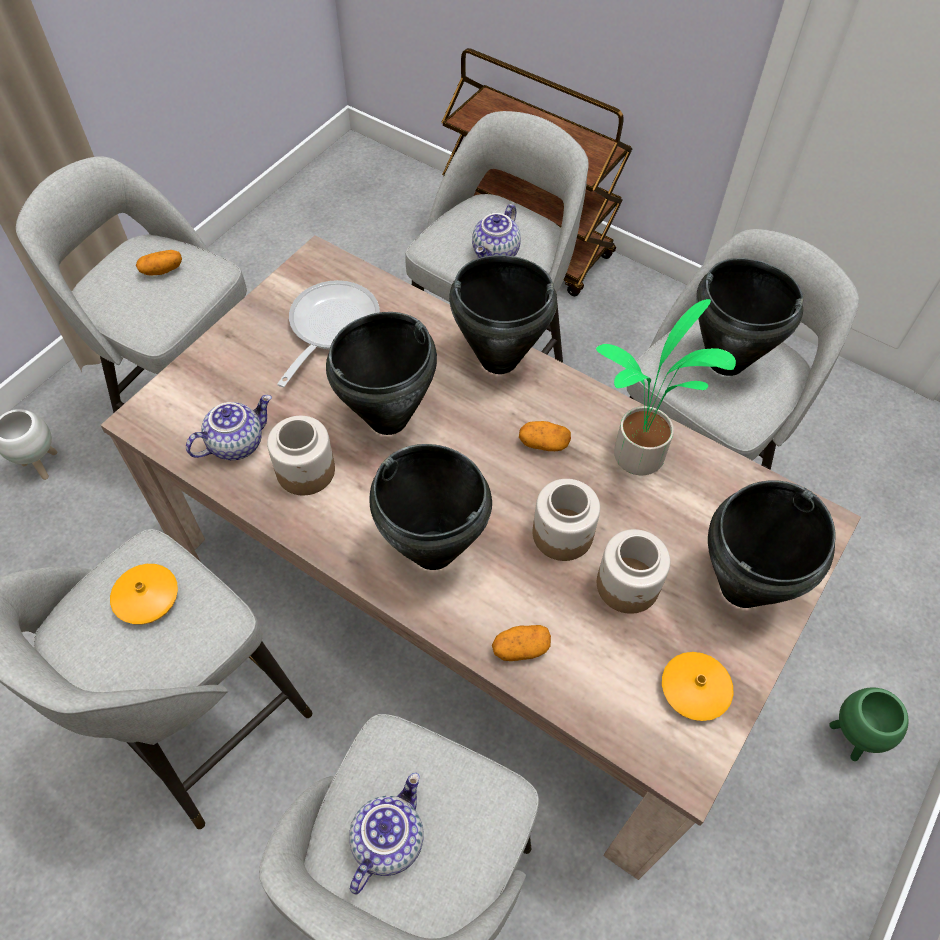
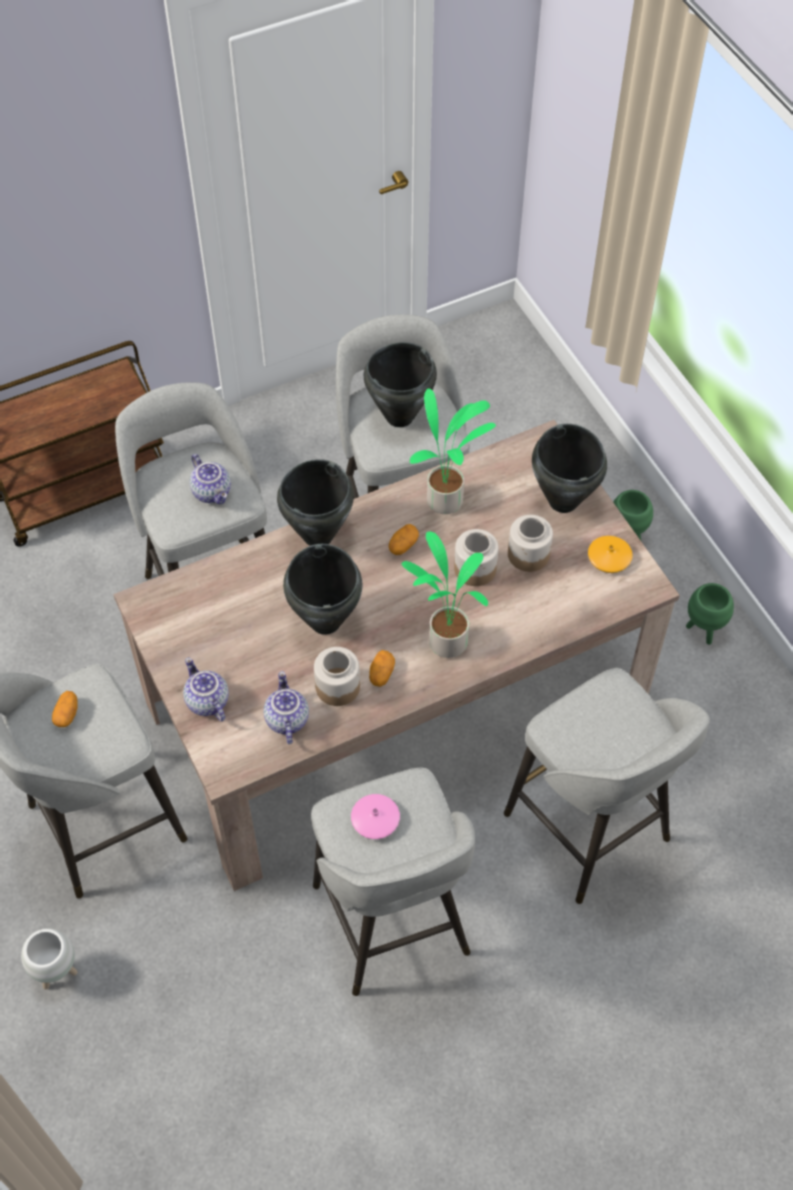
camera: 60 degrees left, 0 degrees up
orange vase [110,564,178,625] -> pink vase [351,794,400,839]
frying pan [277,280,380,387] -> none
teapot [349,773,424,895] -> teapot moved to [183,657,229,722]
black cooking pot [369,444,492,570] -> potted plant [401,532,488,658]
potato [492,625,551,661] -> potato moved to [369,650,395,687]
none -> green planter [686,583,734,645]

